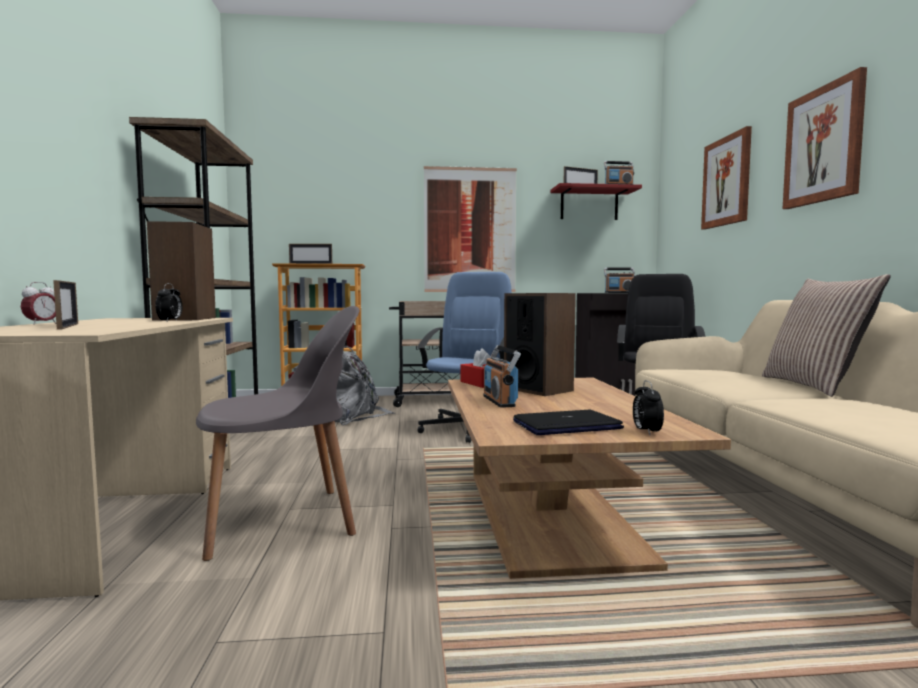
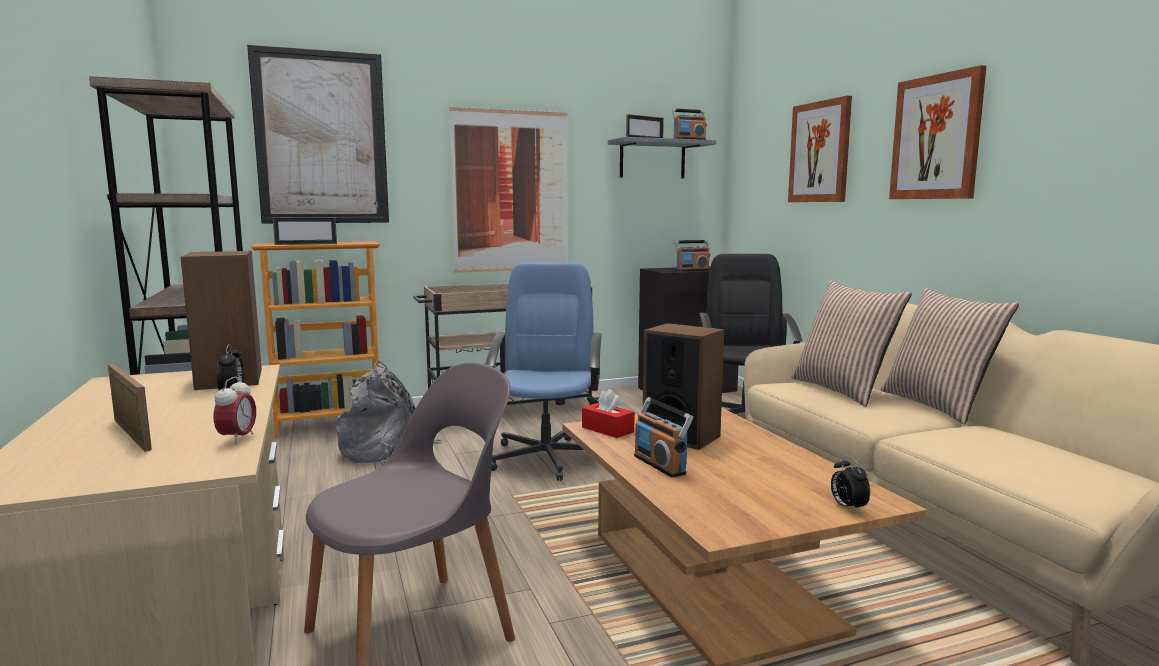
camera: 15 degrees left, 5 degrees up
alarm clock [21,282,56,325] -> alarm clock moved to [214,376,256,445]
laptop [513,409,624,435] -> none
red shelf [551,183,642,220] -> grey shelf [608,137,716,178]
none -> picture [247,45,389,223]
none -> pillow [791,280,912,407]

